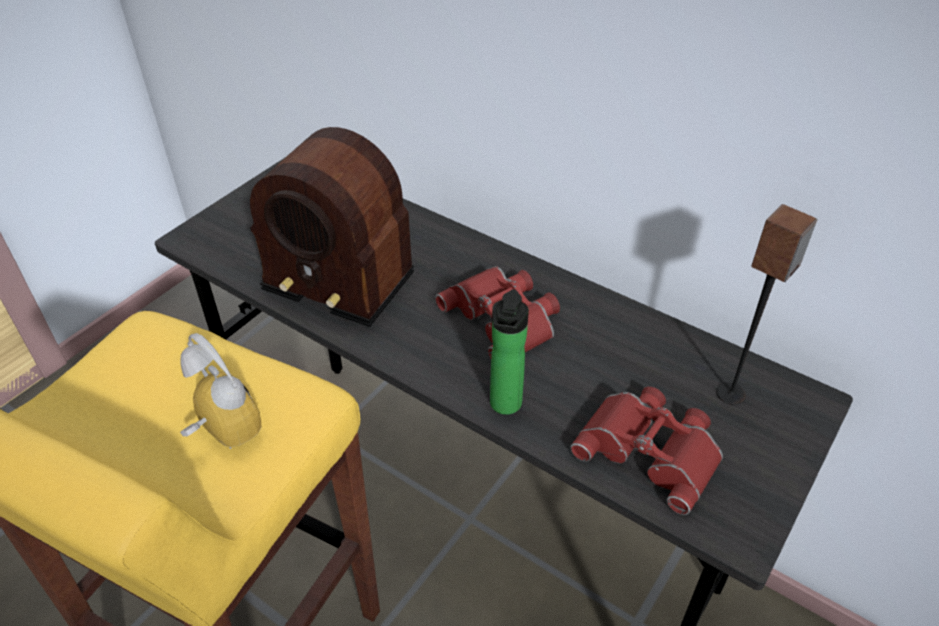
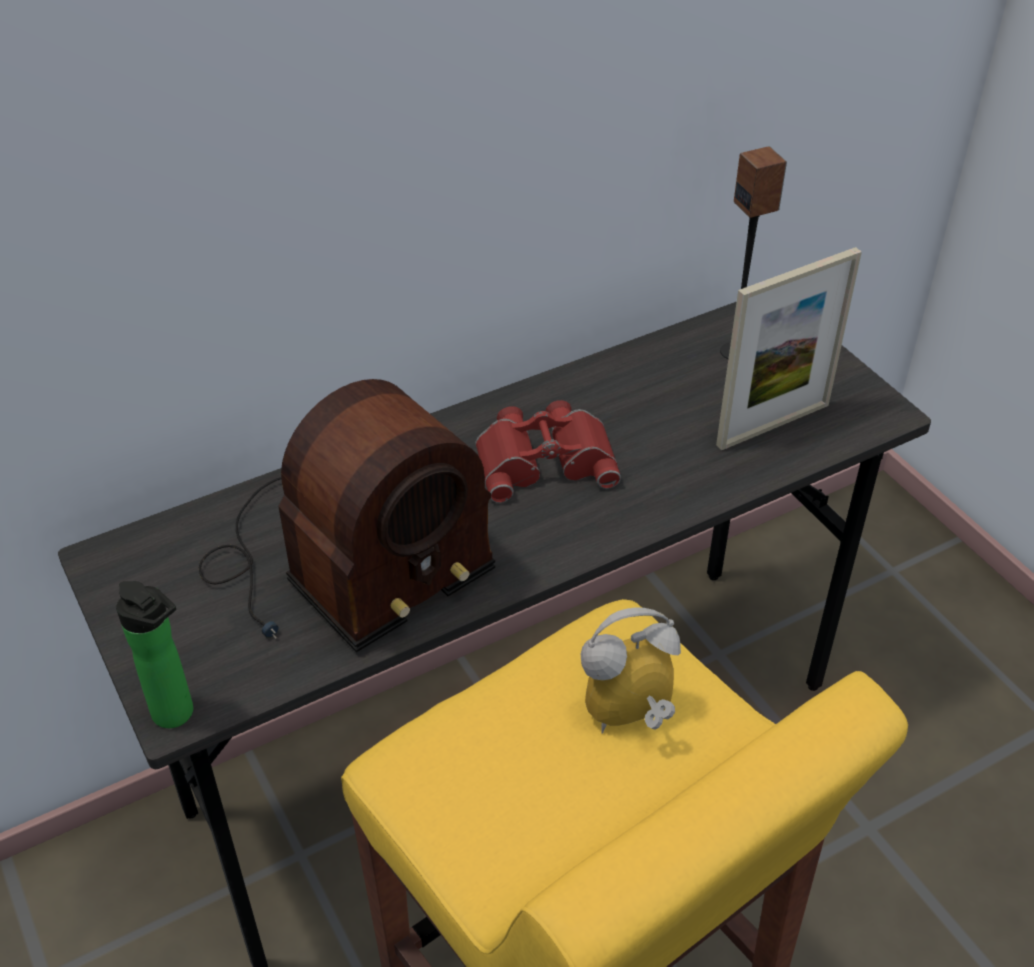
camera: 65 degrees left, 0 degrees up
bottle [490,289,529,415] -> bottle moved to [116,581,193,728]
red binoculars [570,387,723,515] -> picture frame [716,247,862,450]

